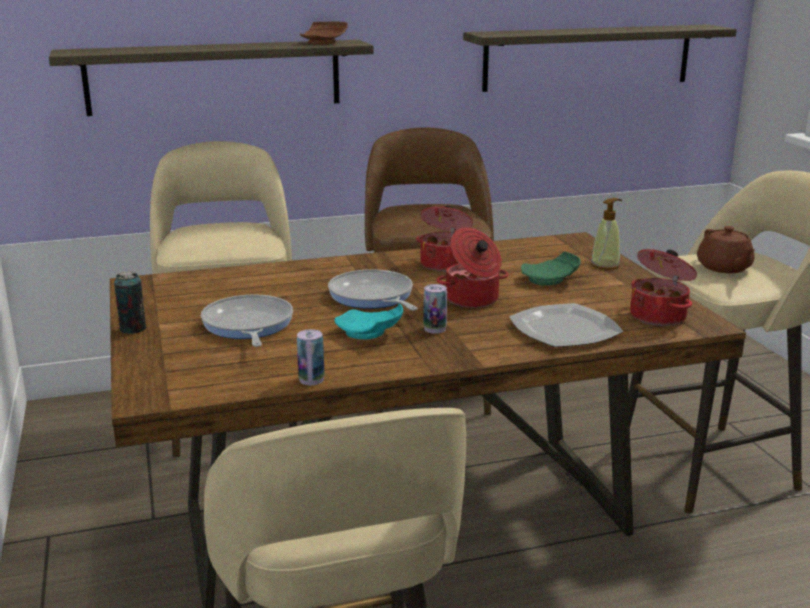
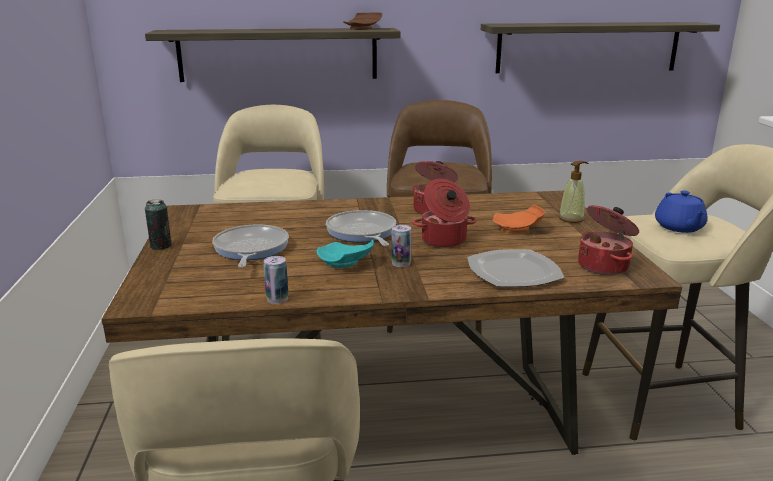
camera: 10 degrees right, 0 degrees up
green plate [521,251,581,285] -> orange plate [493,205,545,233]
brown teapot [697,226,755,273] -> blue teapot [655,190,708,233]

